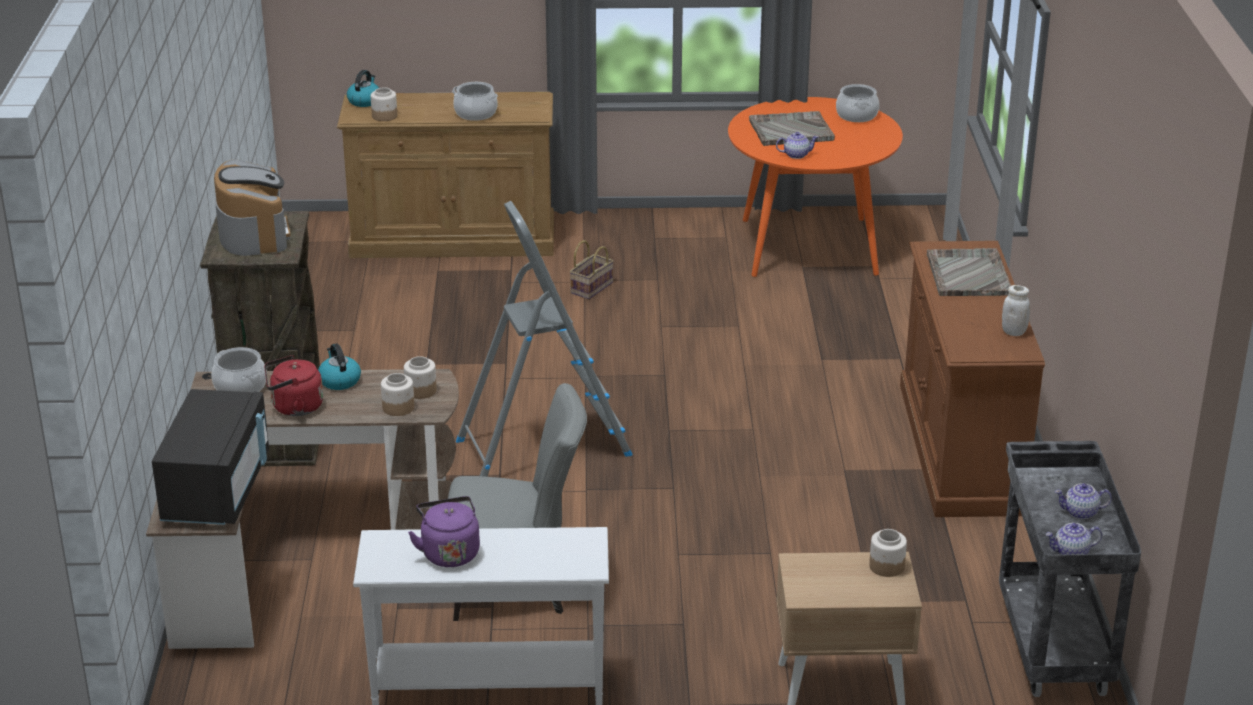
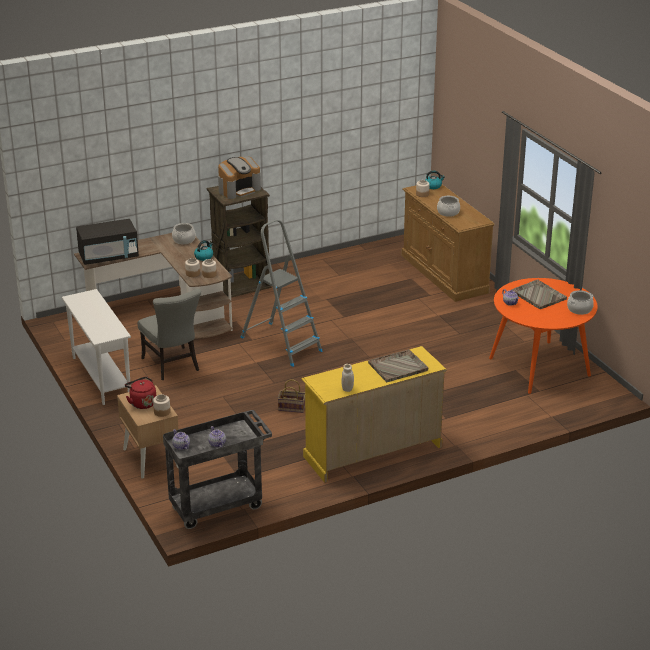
camera: 65 degrees right, 0 degrees up
red kettle [264,355,323,416] -> red kettle moved to [125,376,156,409]
purple kettle [408,496,480,567] -> none
basket [569,240,613,299] -> basket moved to [278,379,305,413]
brown cabinet [900,241,1045,517] -> yellow cabinet [301,346,447,483]

